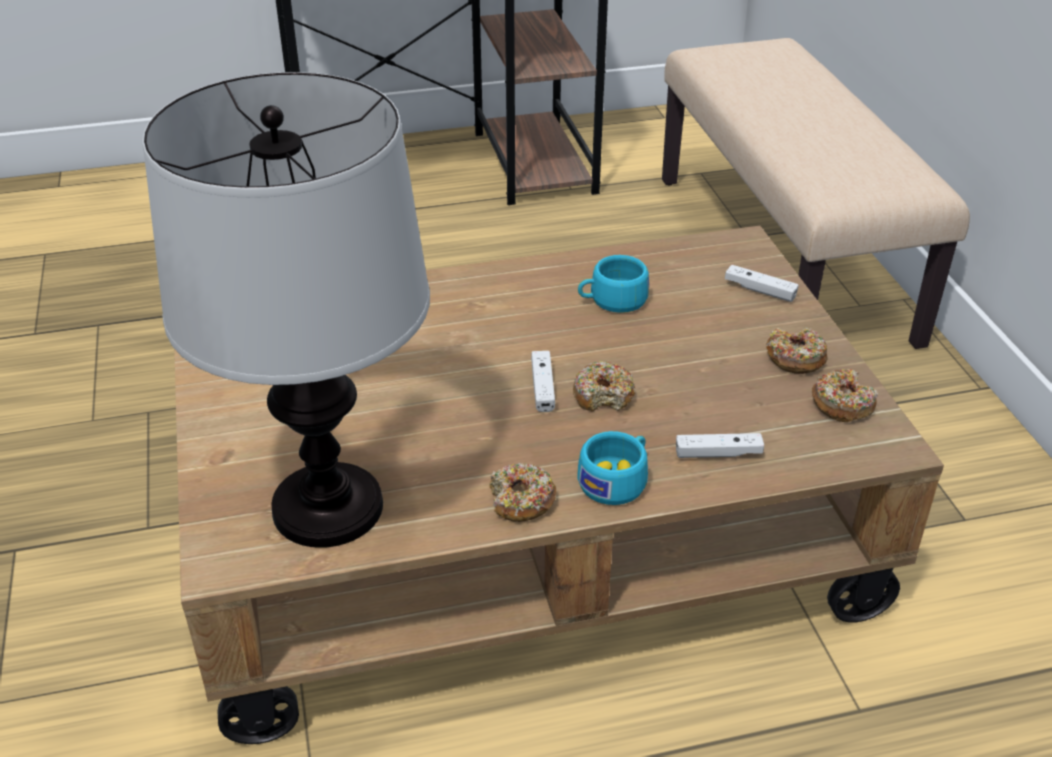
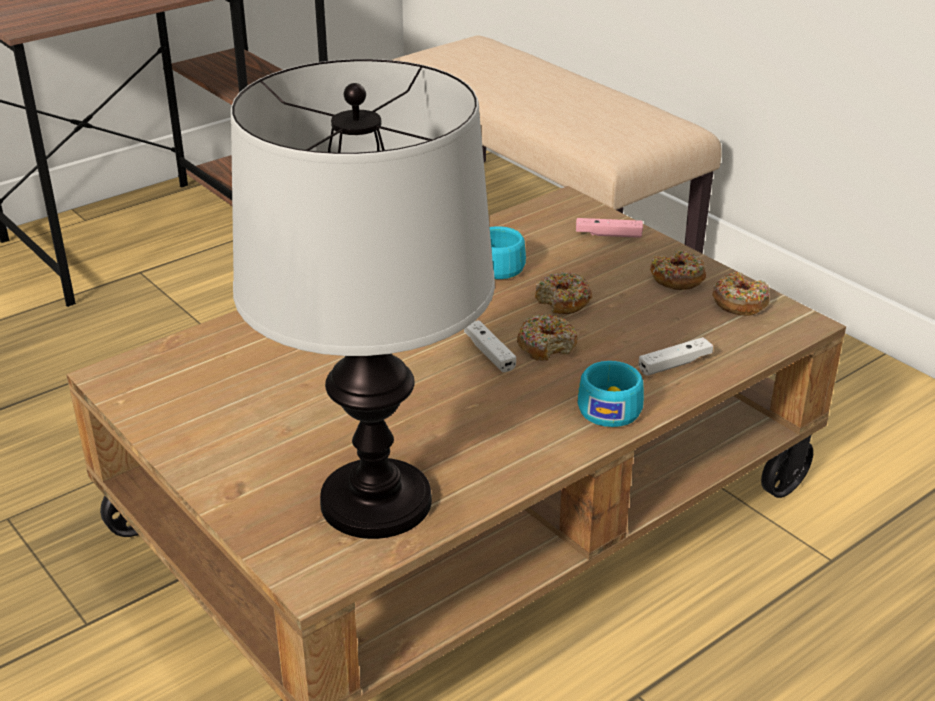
camera: 25 degrees left, 5 degrees down
donut [490,463,556,522] -> donut moved to [535,272,592,314]
white game controller [725,265,799,302] -> pink game controller [576,218,643,238]

